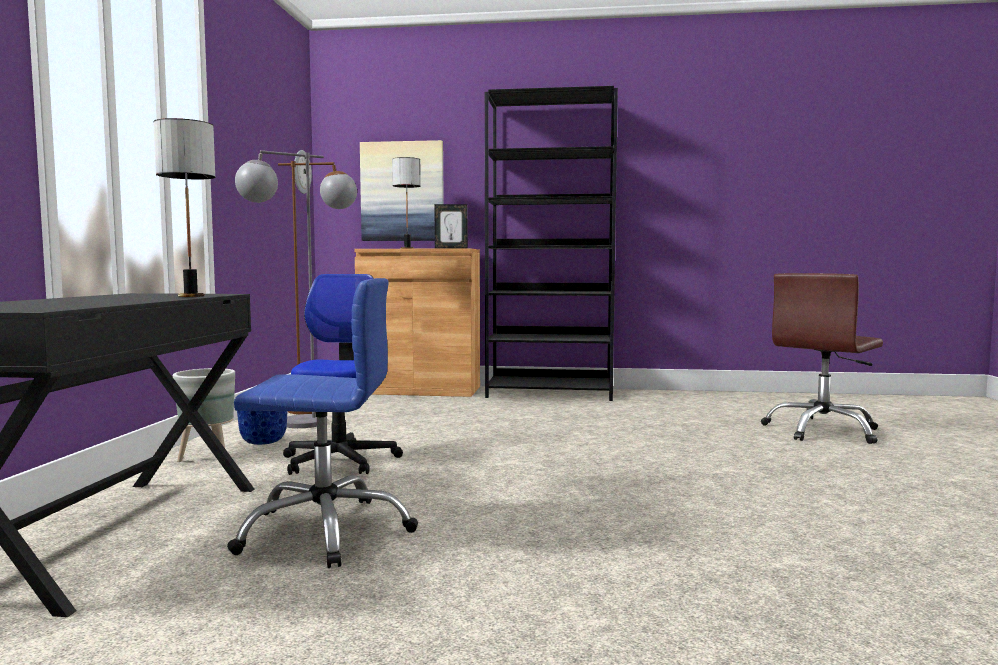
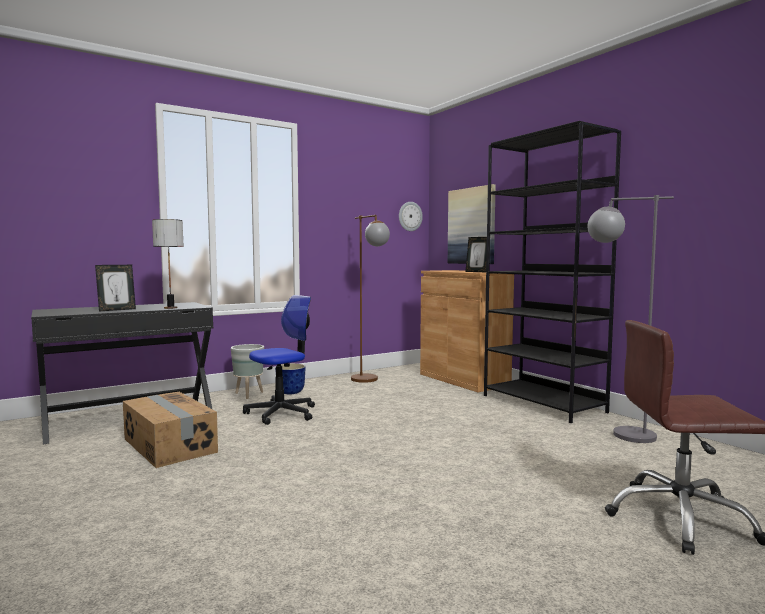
camera: 50 degrees right, 0 degrees up
blue office chair [227,278,418,568] -> cardboard box [123,392,218,468]
grey floor lamp [235,150,324,428] -> grey floor lamp moved to [587,195,674,443]
table lamp [392,157,421,249] -> none
none -> picture frame [95,265,136,311]

